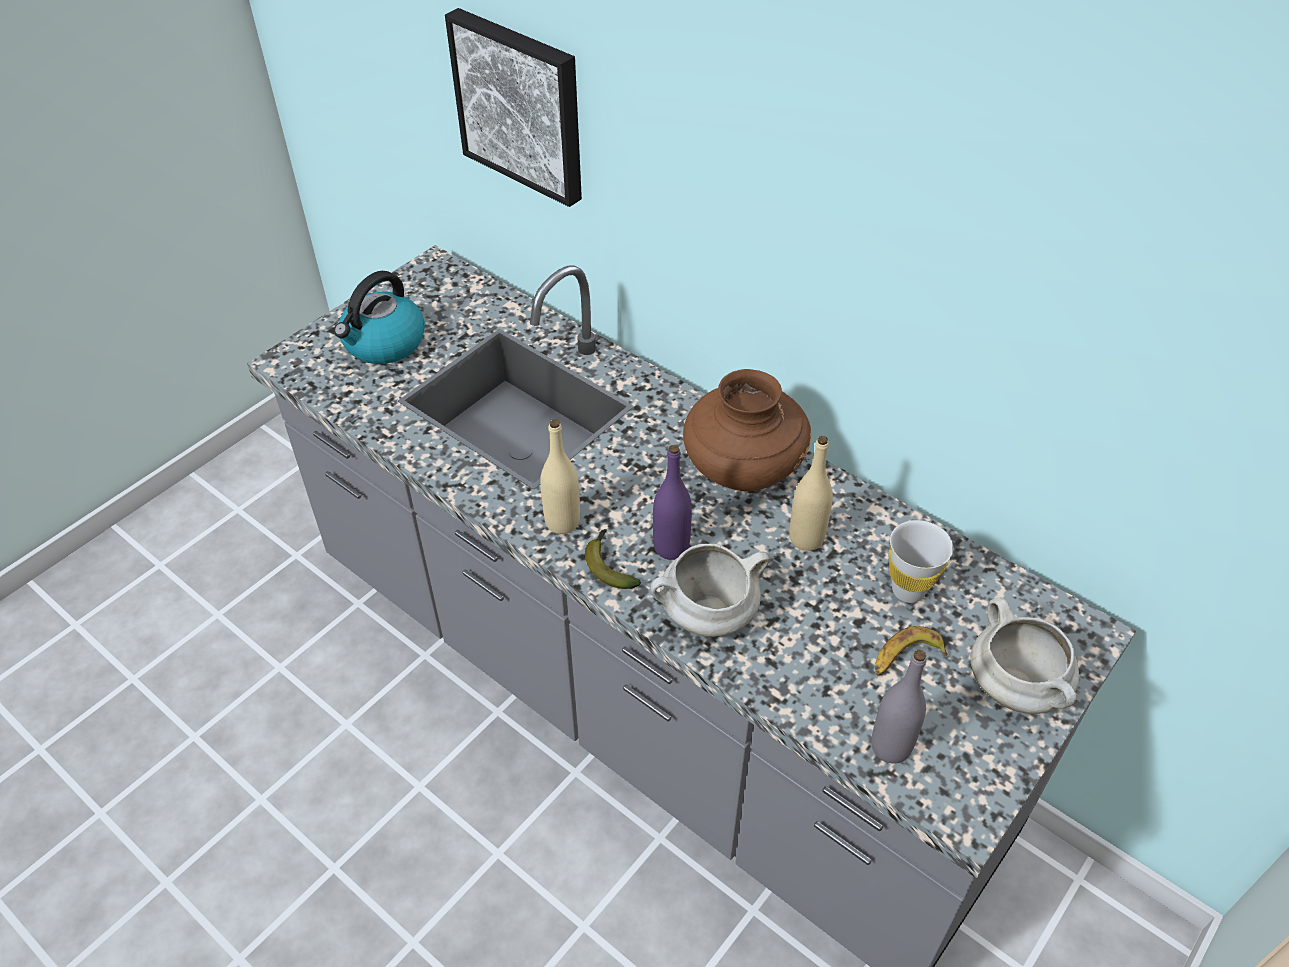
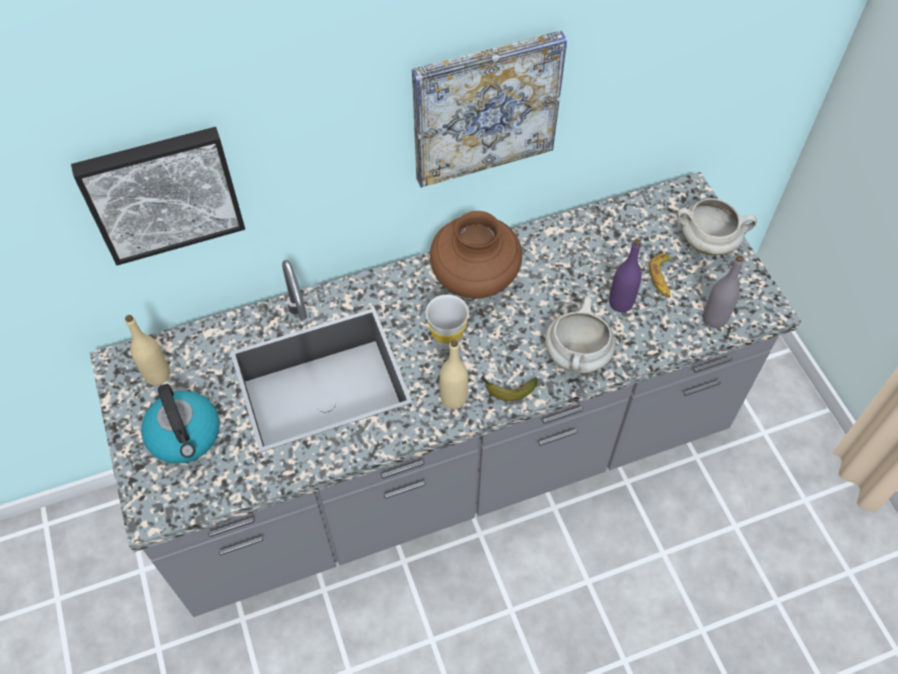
camera: 60 degrees left, 10 degrees up
purple bottle [653,445,692,560] -> purple bottle moved to [609,239,642,312]
beige bottle [789,436,833,551] -> beige bottle moved to [125,315,170,386]
white cup [889,520,953,603] -> white cup moved to [426,295,469,350]
none -> picture [412,31,567,188]

